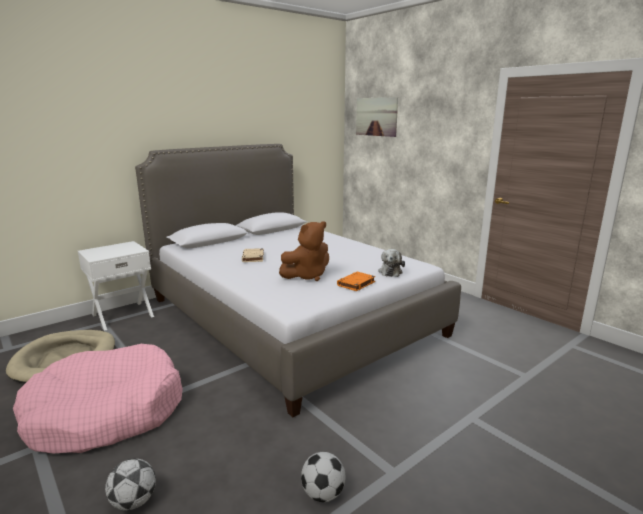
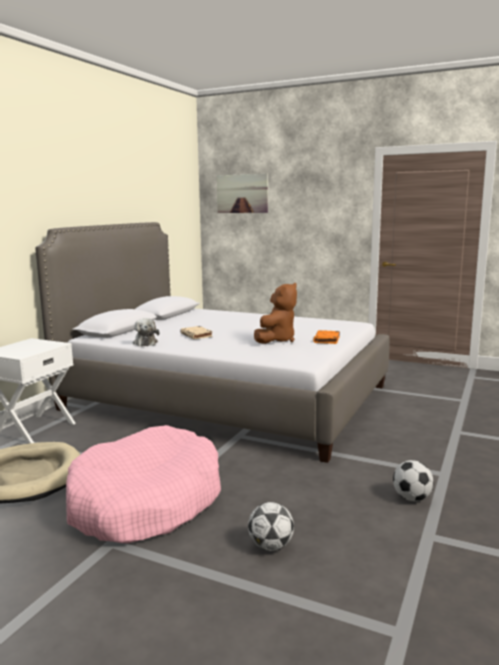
camera: 25 degrees left, 5 degrees down
plush toy [378,249,405,277] -> plush toy moved to [133,318,159,346]

